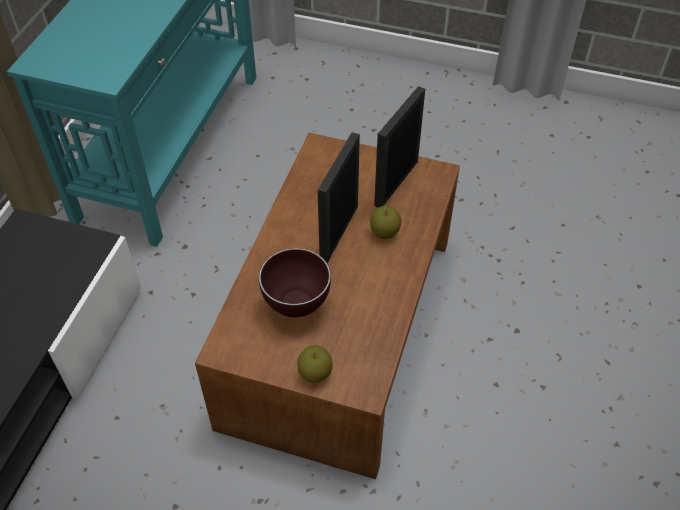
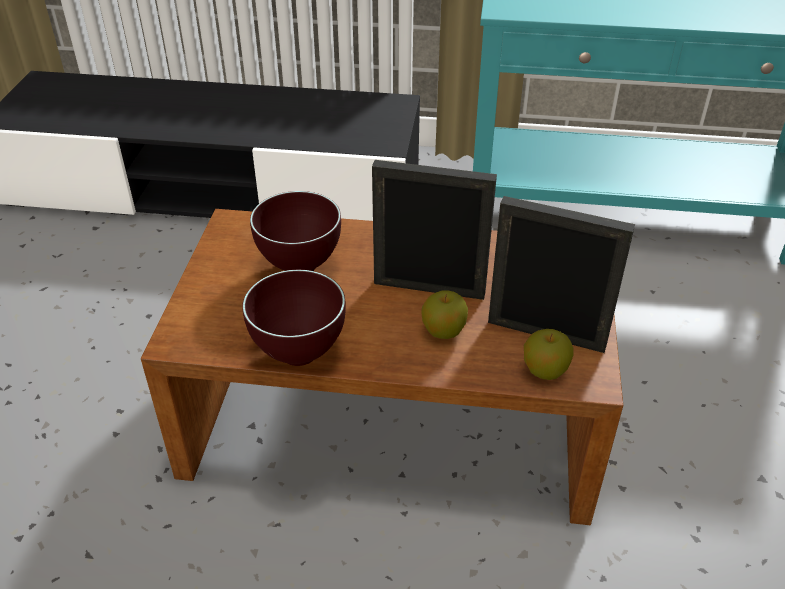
camera: 80 degrees right, 10 degrees down
apple [297,345,333,383] -> apple moved to [524,329,574,380]
none -> brown bowl [242,270,346,366]

